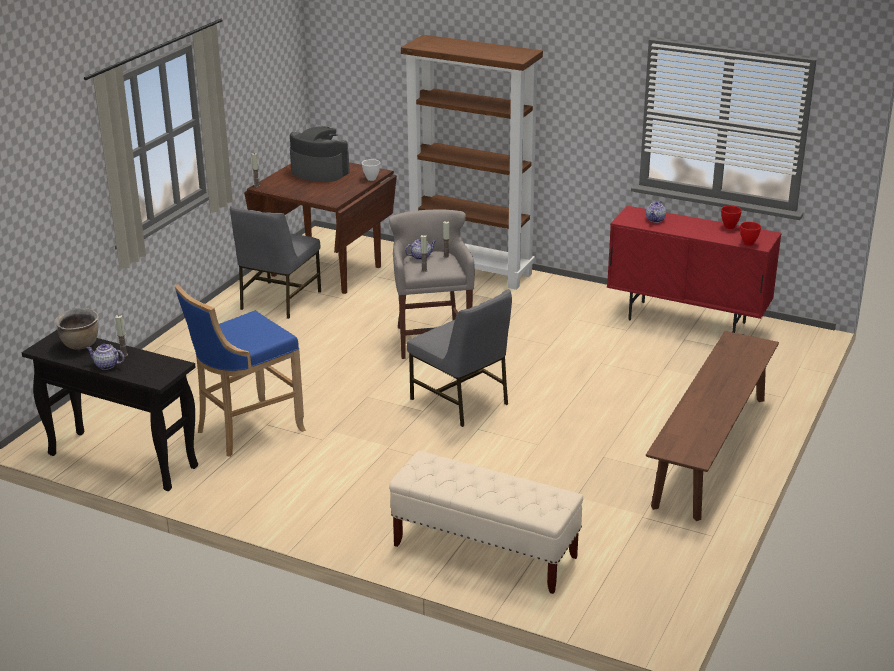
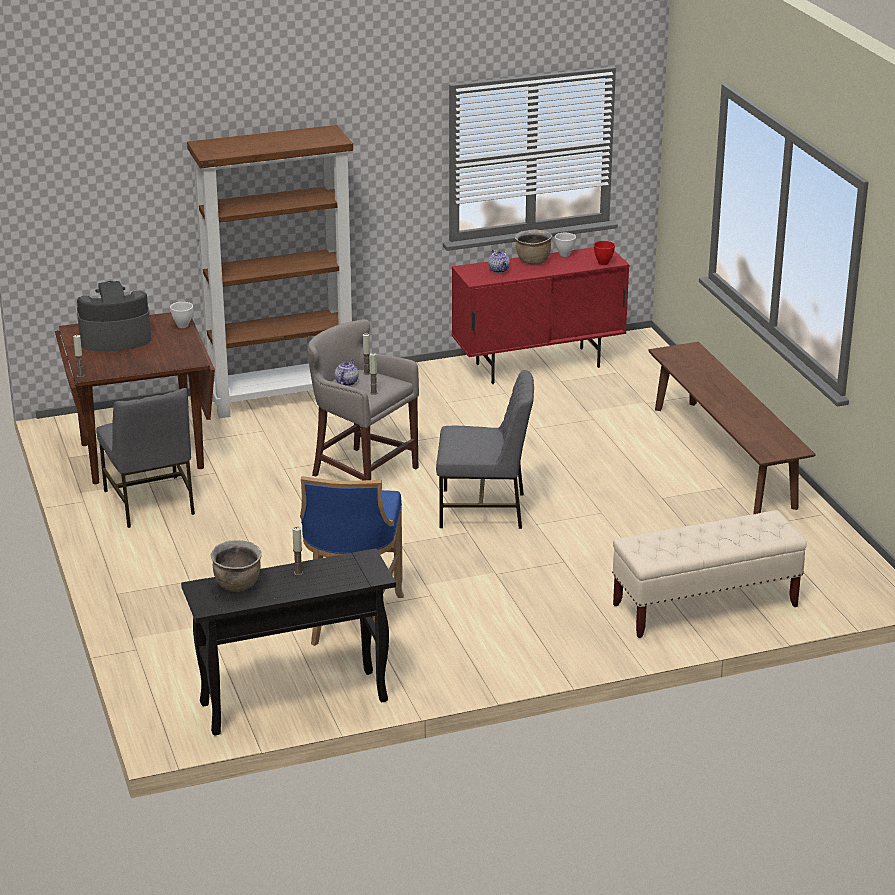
camera: 45 degrees left, 0 degrees up
teapot [86,344,124,370] -> none
red bowl [721,206,742,229] -> white bowl [555,233,576,257]
none -> brown cooking pot [515,230,552,265]

